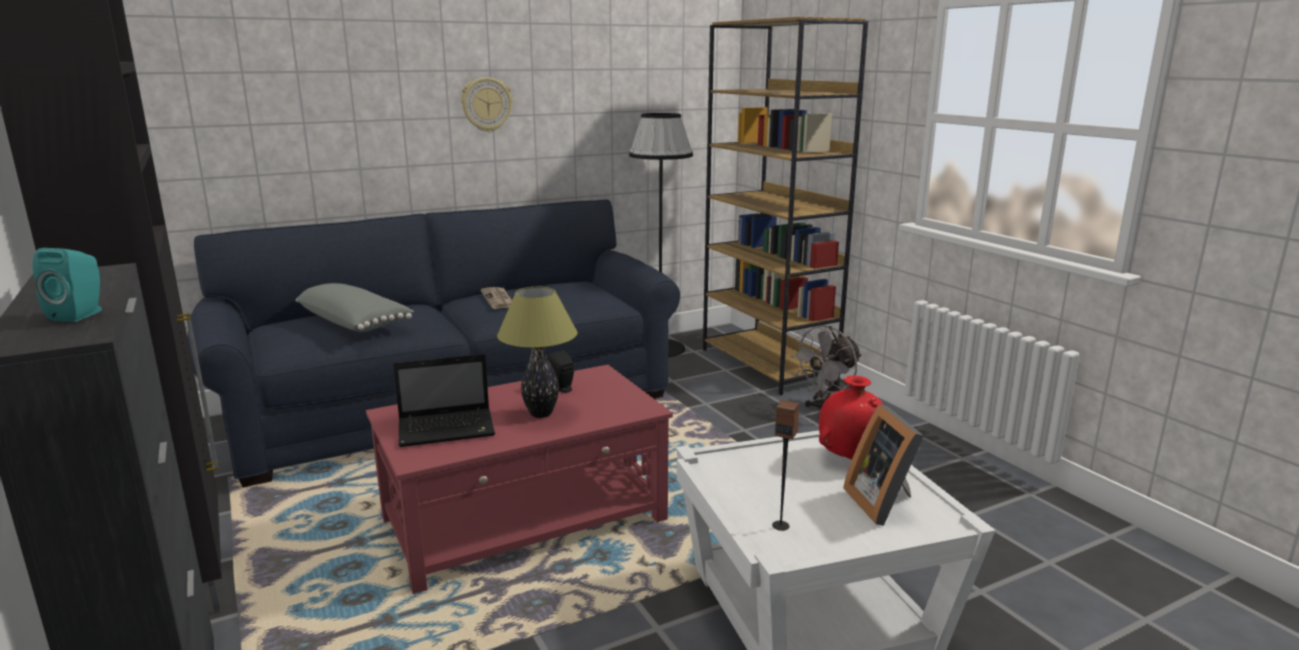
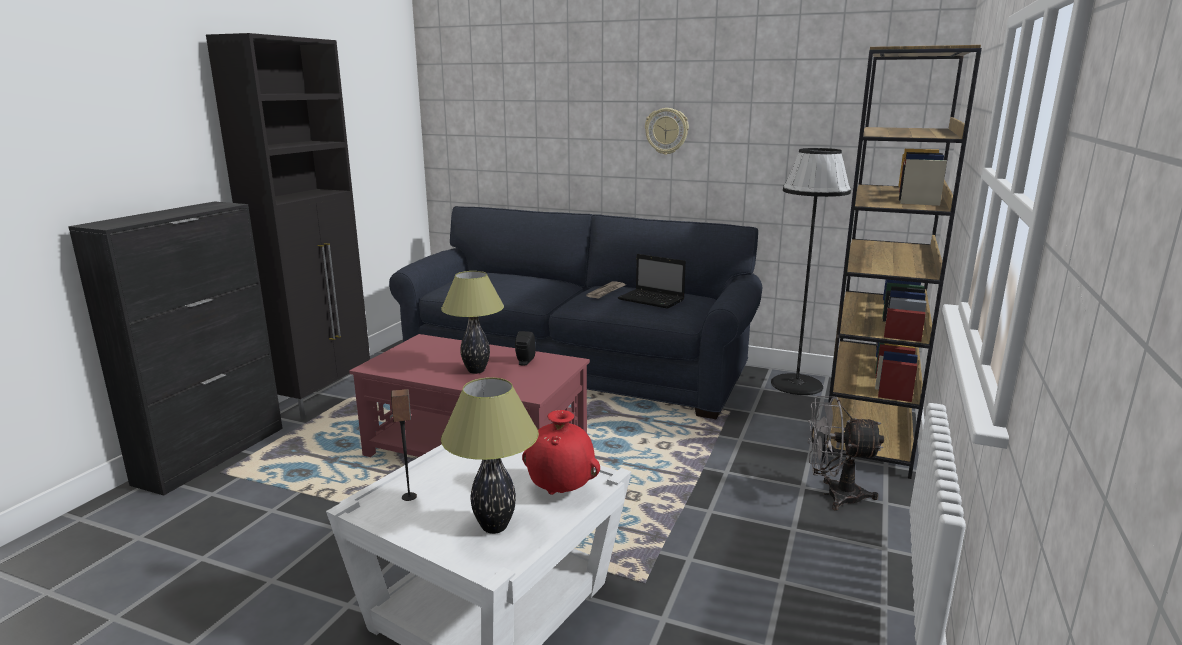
camera: 50 degrees right, 0 degrees up
turquoise speaker [33,248,102,322] -> none
grey pillow [296,283,414,332] -> none
laptop [393,354,495,447] -> laptop moved to [618,254,686,309]
picture frame [843,404,924,526] -> table lamp [441,377,539,534]

